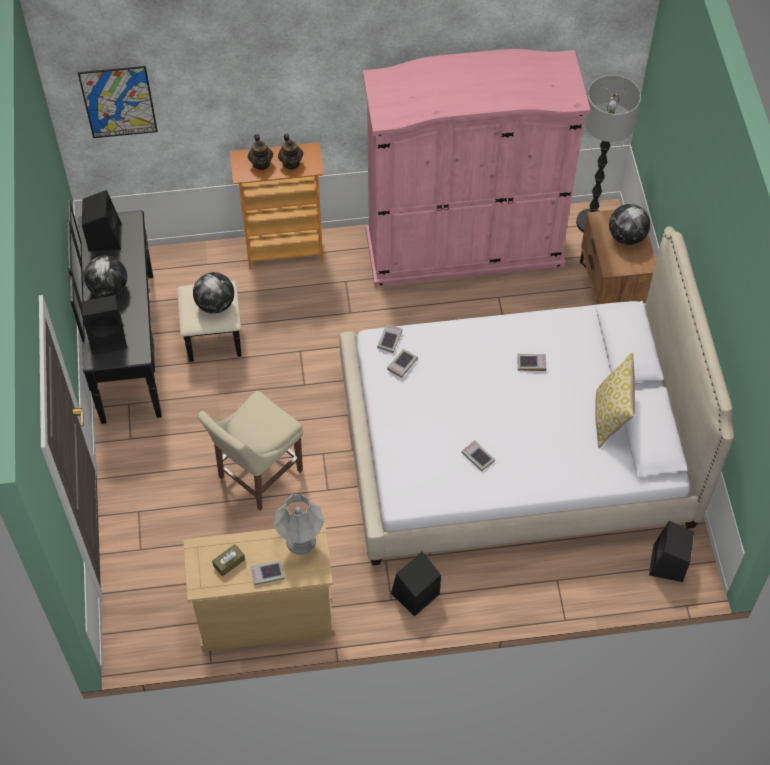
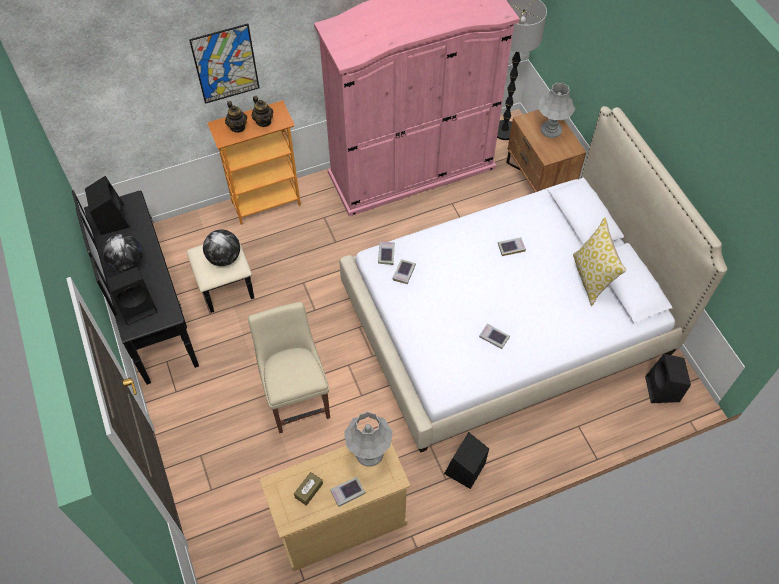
camera: 15 degrees left, 0 degrees up
picture [78,66,158,138] -> picture moved to [189,23,259,104]
beige chair [198,391,303,511] -> beige chair turned 135 degrees clockwise [248,302,330,433]
globe [609,204,650,245] -> grey table lamp [539,83,575,138]

